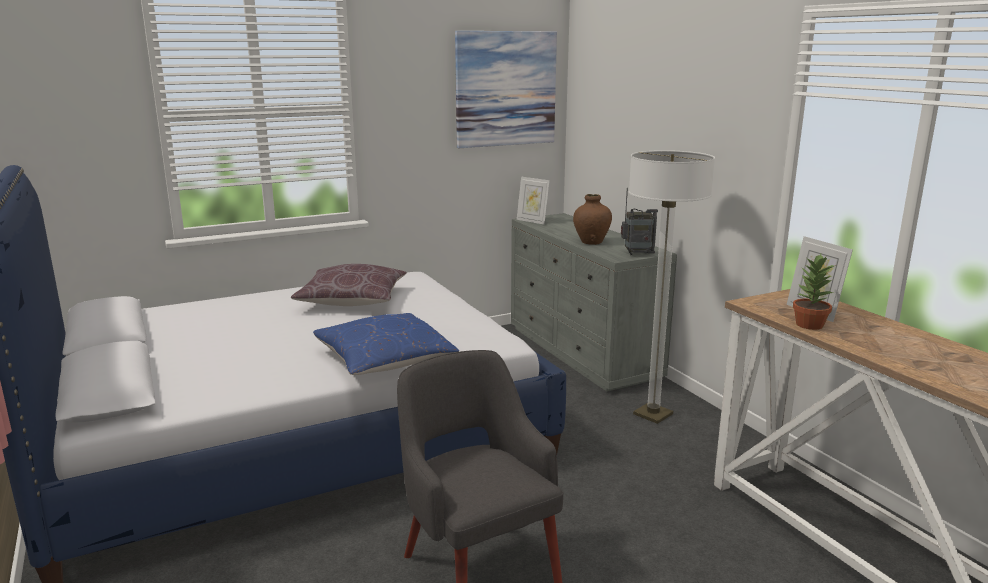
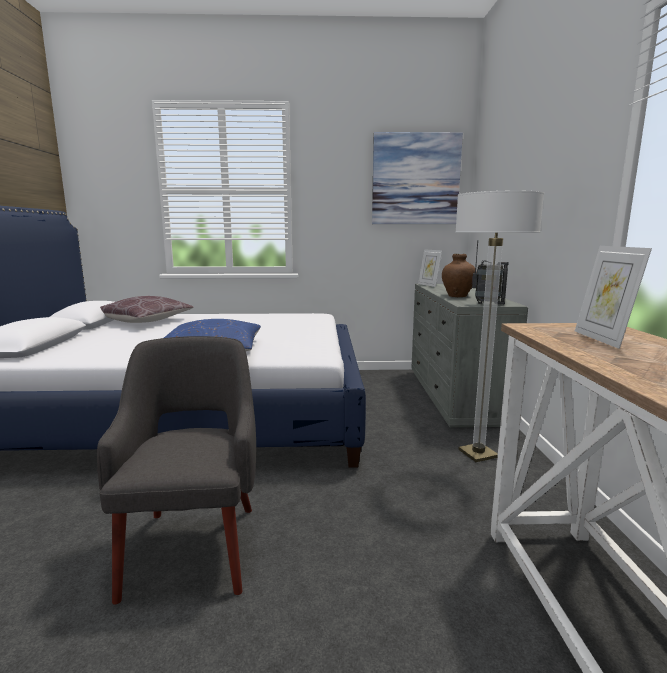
camera: 25 degrees right, 5 degrees down
brown pillow [291,264,407,306] -> brown pillow moved to [100,296,194,323]
potted plant [793,254,836,330] -> none

